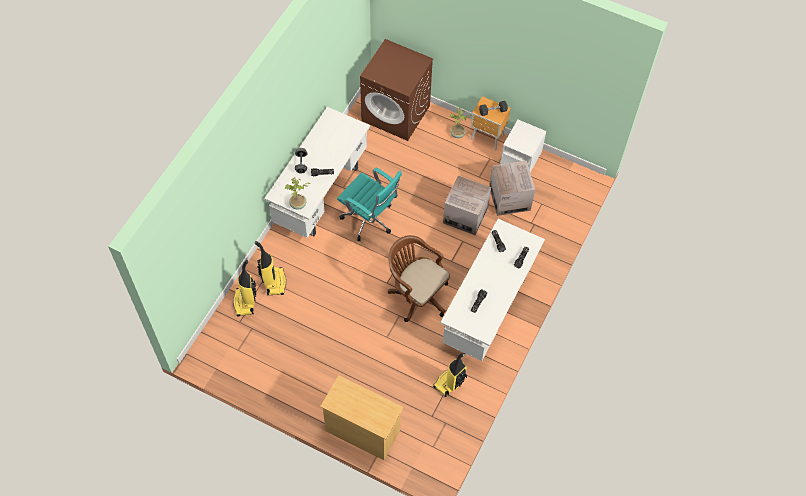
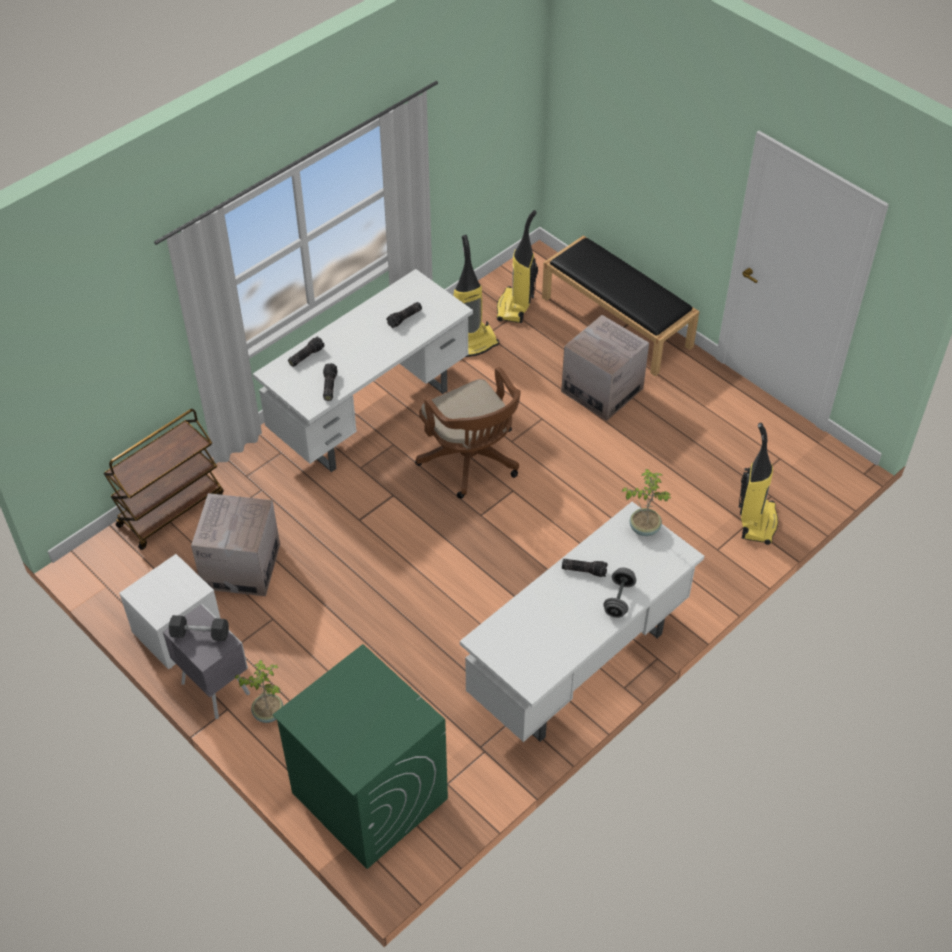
camera: 160 degrees left, 10 degrees down
vacuum cleaner [255,241,286,295] -> vacuum cleaner moved to [496,210,538,323]
beige dresser [320,375,404,460] -> black bench [542,235,699,376]
turquoise office chair [337,168,402,241] -> none
brown washing machine [360,39,433,141] -> green washing machine [272,644,448,869]
cardboard box [443,175,491,236] -> cardboard box moved to [561,315,649,421]
brown nightstand [471,96,511,150] -> grey nightstand [163,604,250,719]
none -> brown cart [103,409,223,550]

